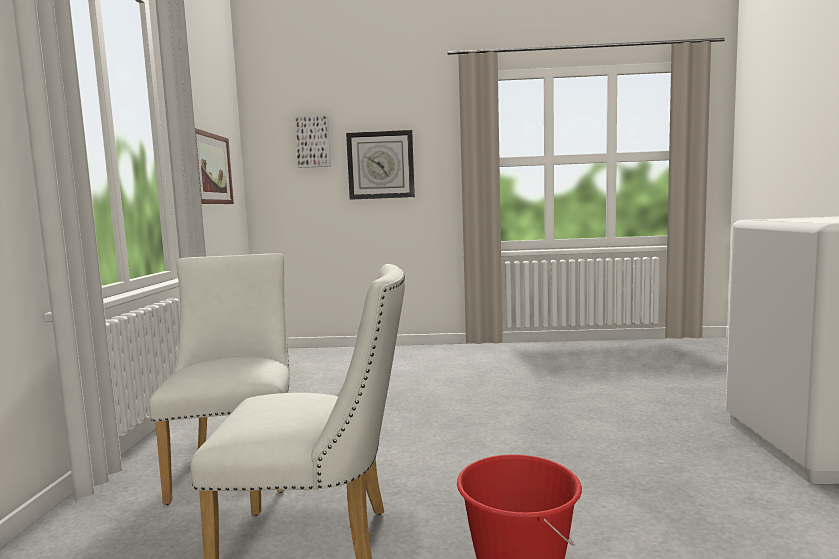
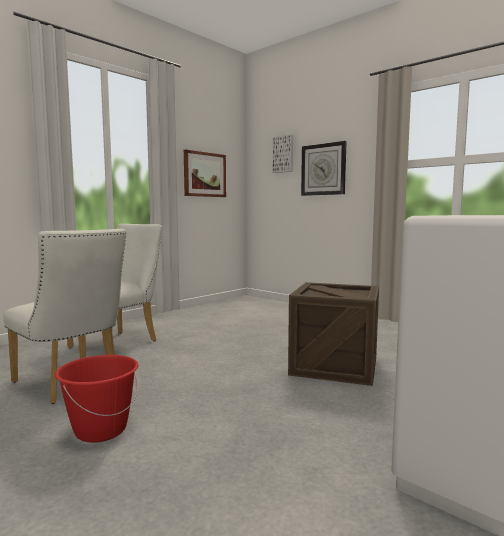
camera: 40 degrees right, 0 degrees up
none -> crate [288,282,379,386]

